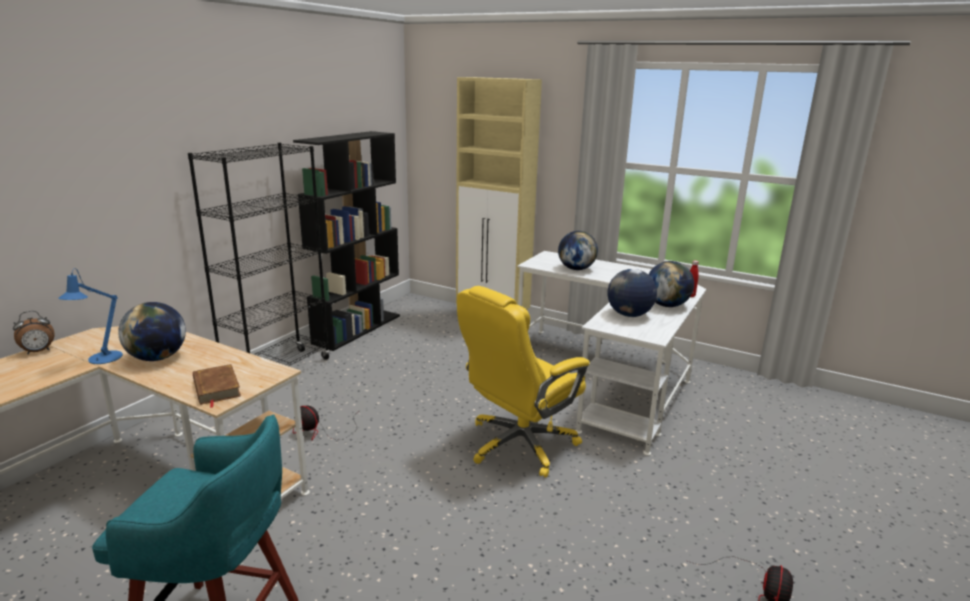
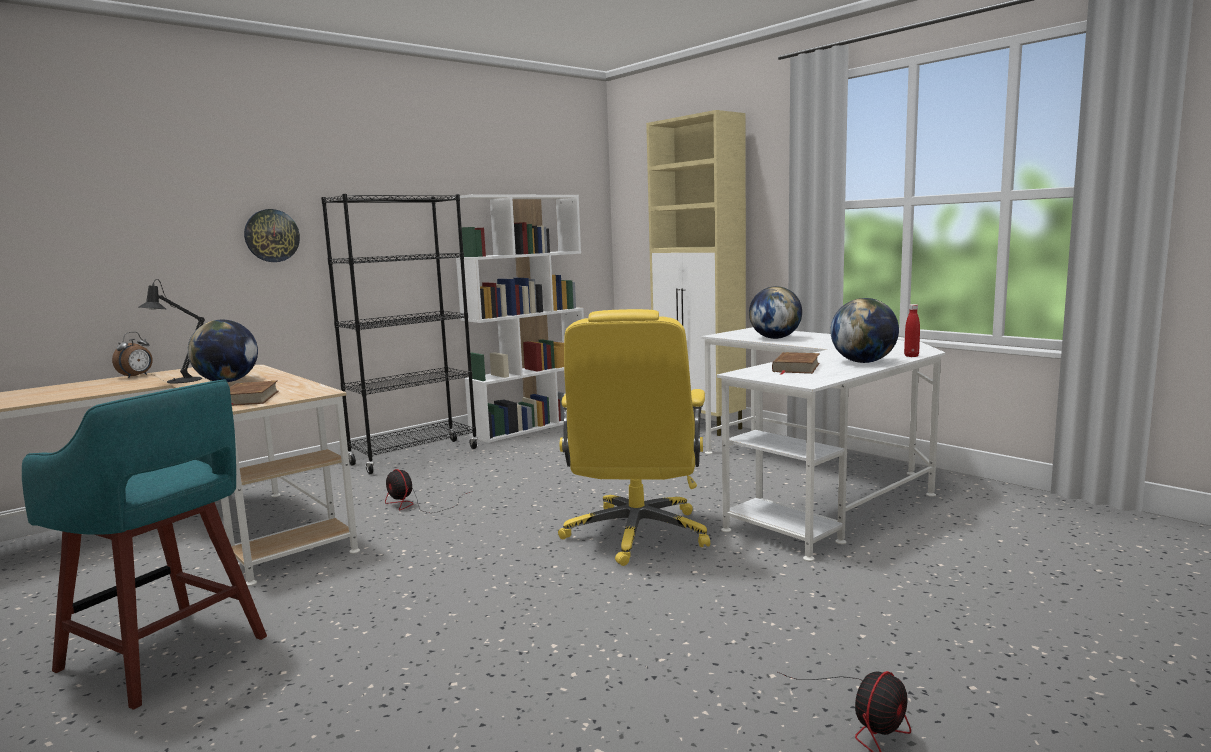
camera: 20 degrees right, 10 degrees down
alarm clock [13,311,55,354] -> alarm clock turned 45 degrees counterclockwise [112,332,153,378]
blue table lamp [59,268,123,364] -> black table lamp [138,279,205,384]
black bookcase [293,131,400,351] -> white bookcase [453,194,584,443]
yellow office chair [457,286,590,478] -> yellow office chair turned 60 degrees counterclockwise [558,309,710,566]
globe [607,269,657,317] -> brown book [772,352,820,375]
none -> wall clock [244,209,300,262]

